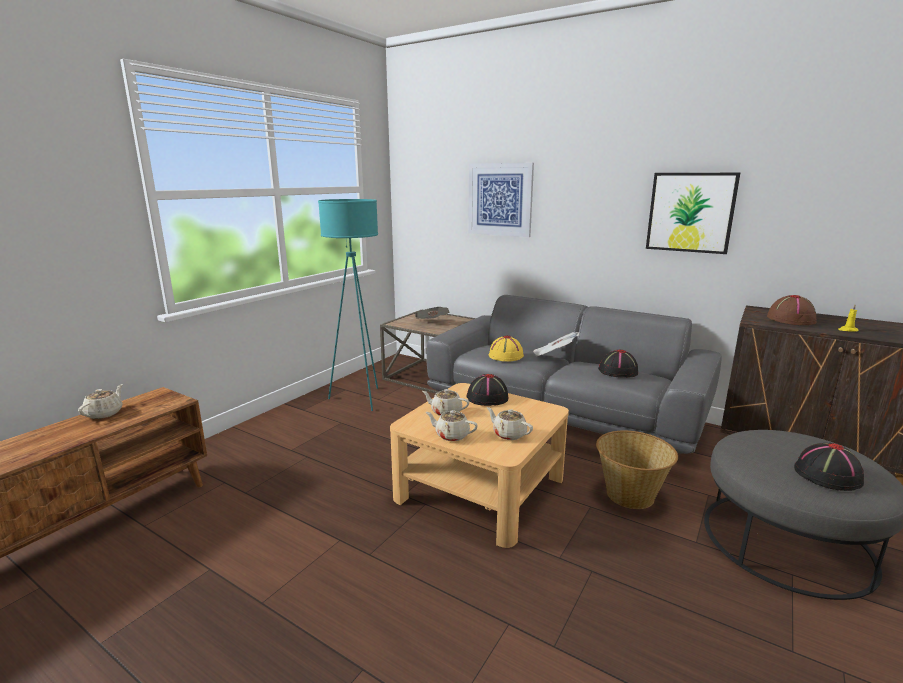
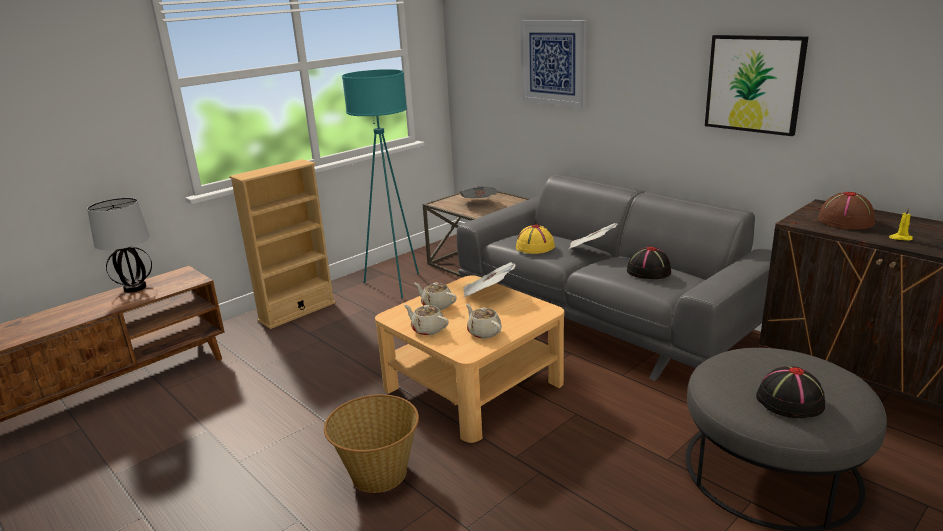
camera: 15 degrees right, 5 degrees up
beige teapot [78,384,123,419] -> table lamp [87,198,152,292]
black hat [466,374,508,406] -> newspaper [463,262,515,298]
basket [596,431,678,509] -> basket moved to [324,394,419,493]
none -> beige bookcase [229,159,336,329]

